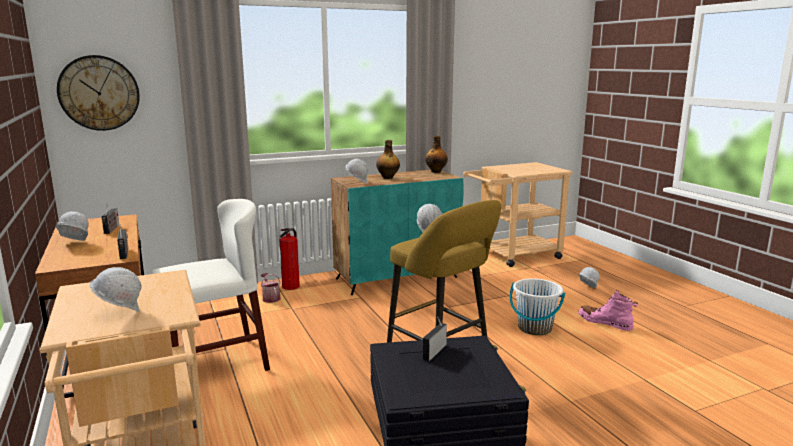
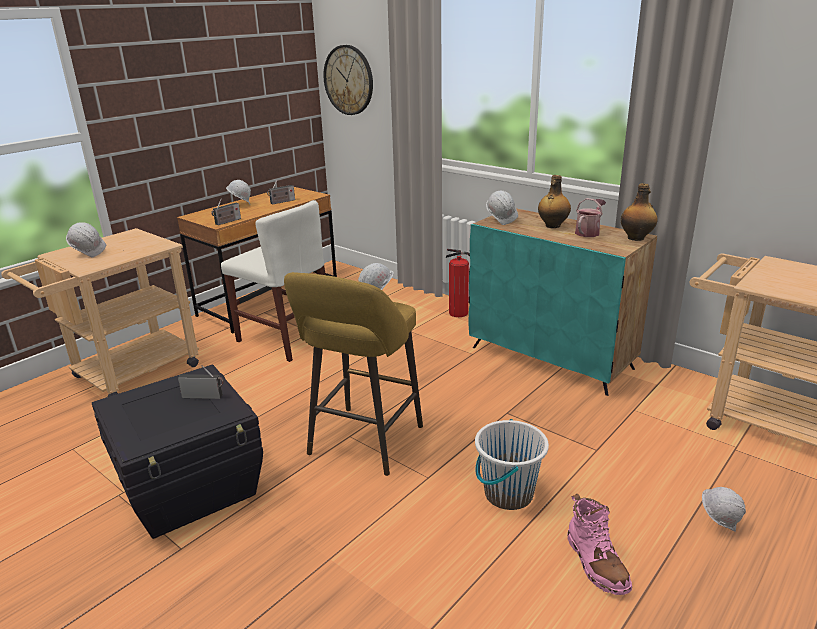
camera: 65 degrees right, 10 degrees up
watering can [261,273,281,303] -> watering can moved to [575,198,606,237]
pink boot [578,290,638,331] -> pink boot turned 150 degrees clockwise [567,494,632,595]

